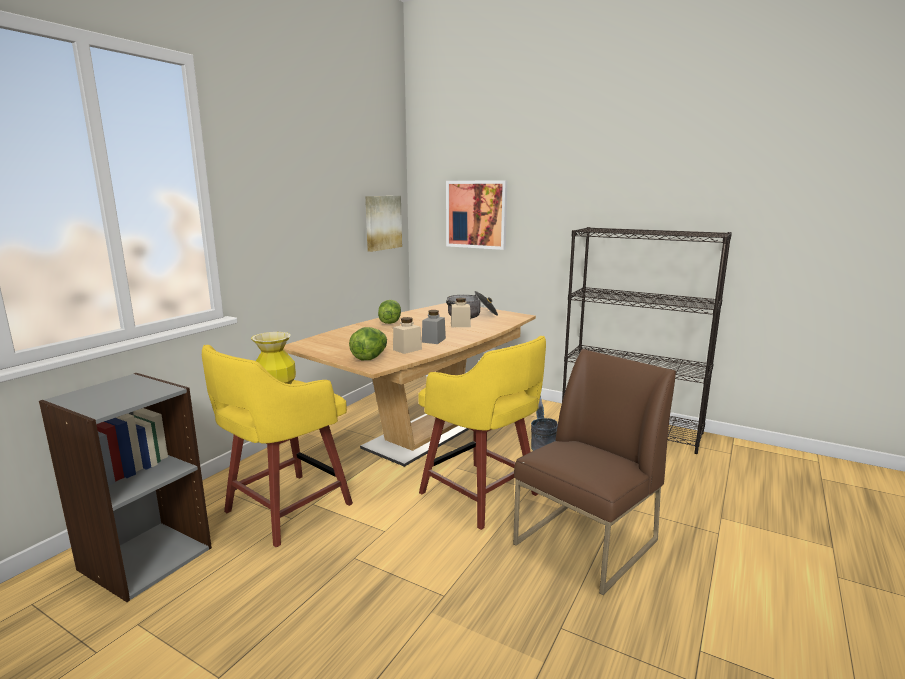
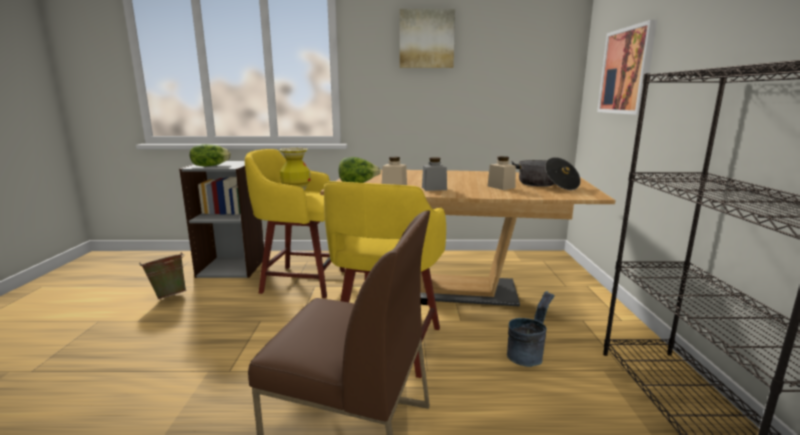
camera: 60 degrees right, 0 degrees up
picture [365,196,402,252] -> picture moved to [400,9,455,68]
lettuce [378,300,401,324] -> lettuce moved to [190,144,231,167]
none -> green bucket [139,252,187,299]

